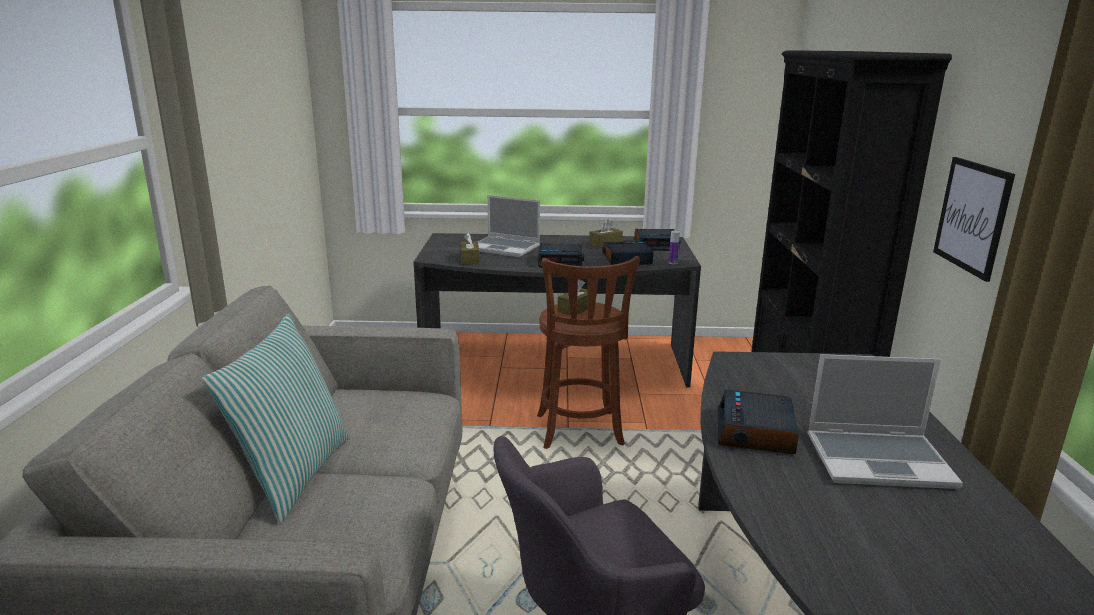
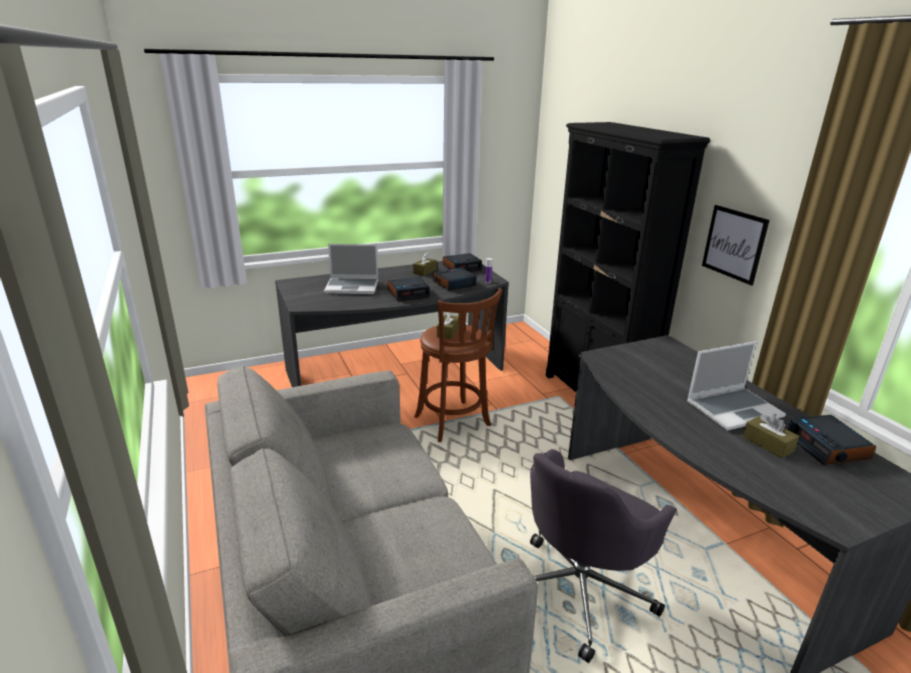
camera: 25 degrees left, 5 degrees up
pillow [202,314,350,523] -> none
brown tissue box [461,232,480,264] -> brown tissue box moved to [743,414,799,458]
alarm clock [718,389,799,454] -> alarm clock moved to [786,415,876,465]

